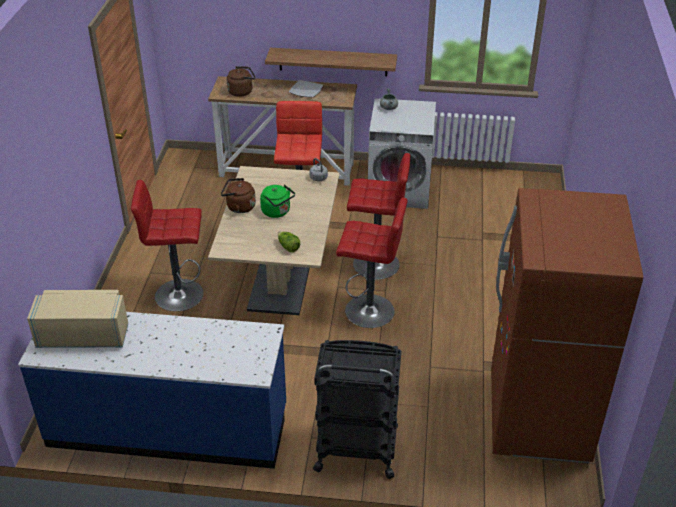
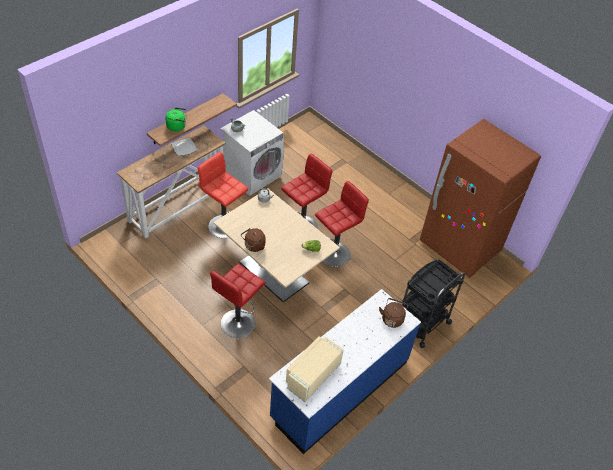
camera: 55 degrees left, 10 degrees up
brown kettle [227,66,255,97] -> brown kettle moved to [379,298,408,328]
green kettle [260,184,295,218] -> green kettle moved to [166,107,186,132]

